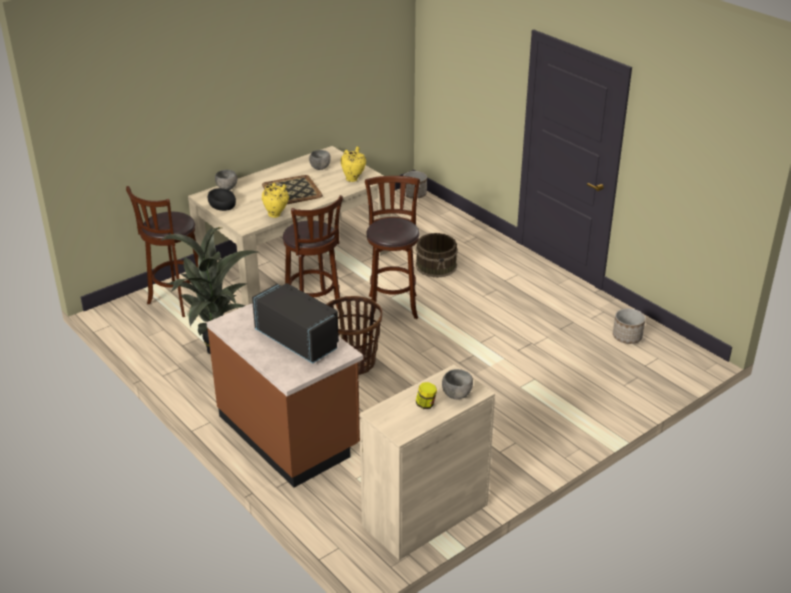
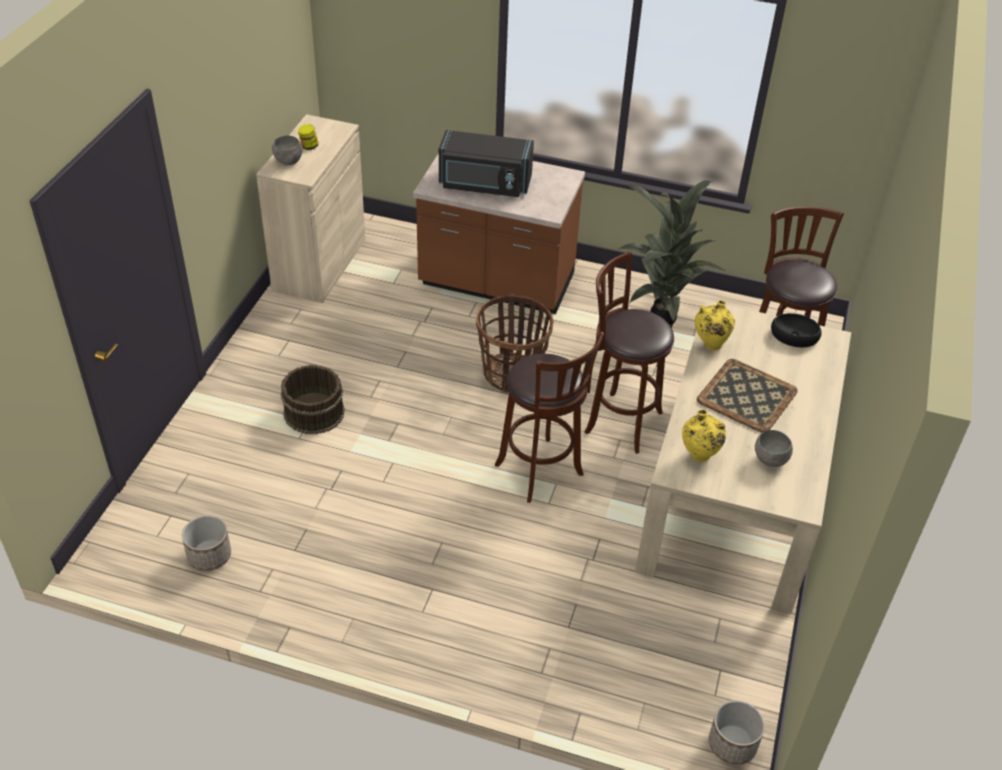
camera: 145 degrees right, 10 degrees up
grey bowl [215,170,238,190] -> none
brown bucket [415,233,458,278] -> brown bucket moved to [280,365,345,435]

